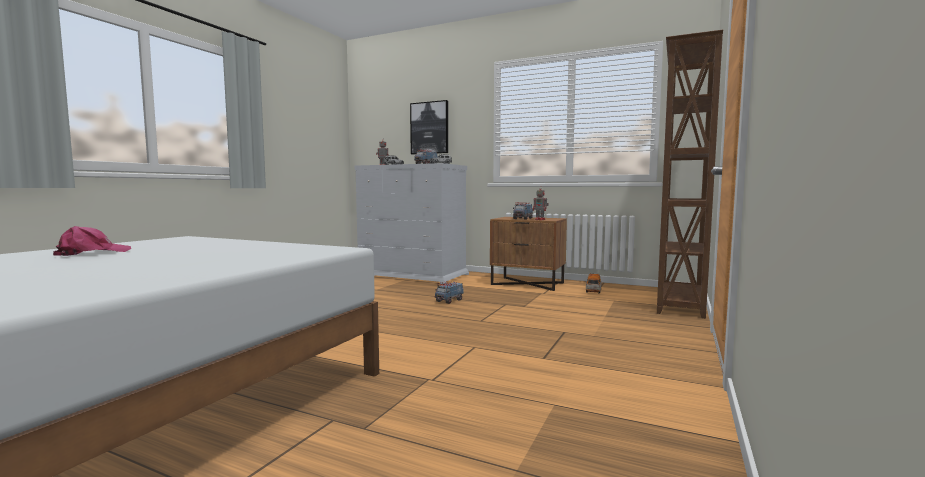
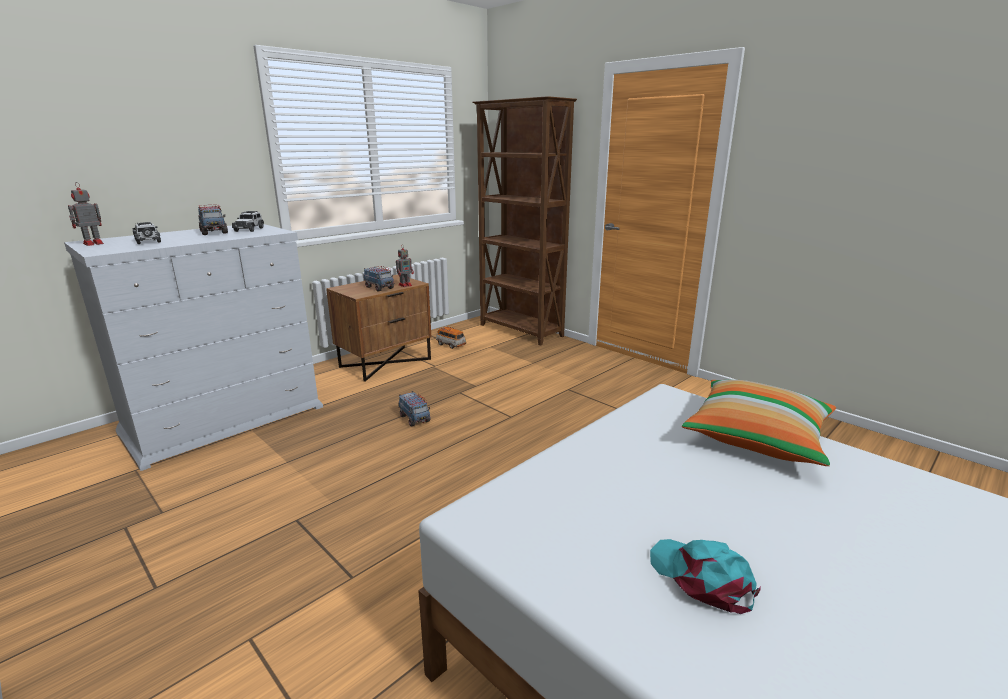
camera: 70 degrees left, 15 degrees up
pink cap [53,226,131,256] -> turquoise cap [650,539,761,614]
picture [410,100,448,154] -> none
none -> pillow [682,380,836,466]

